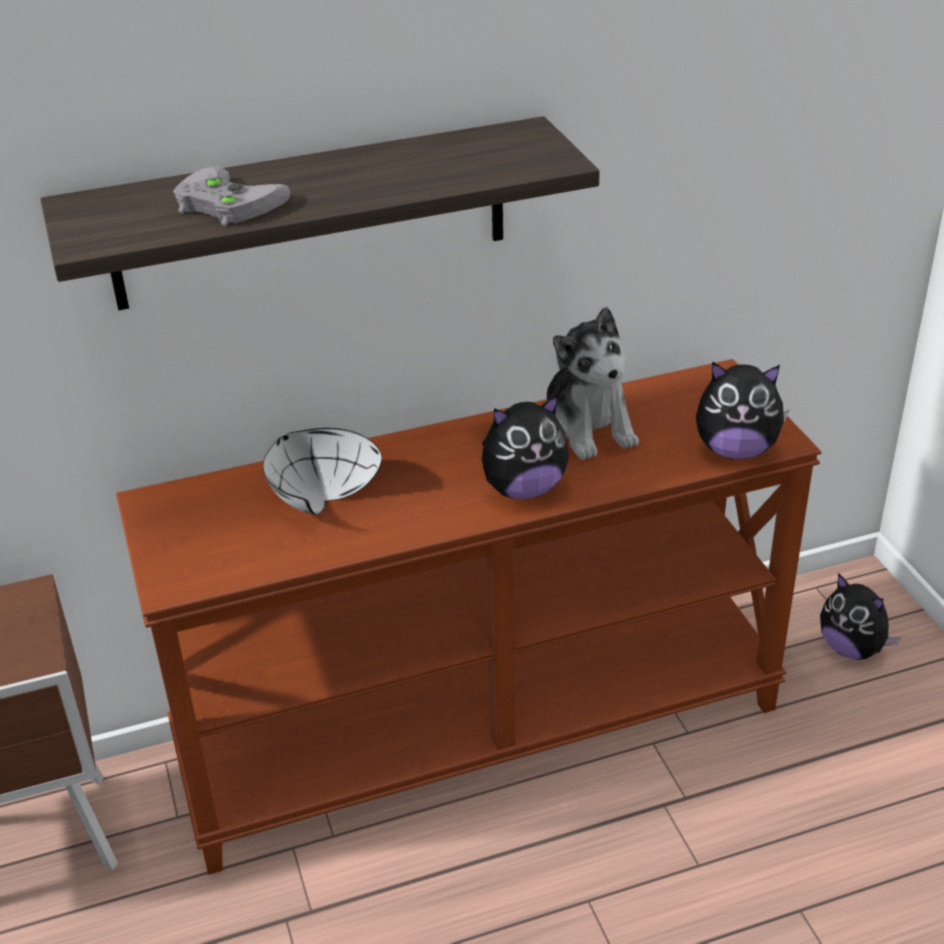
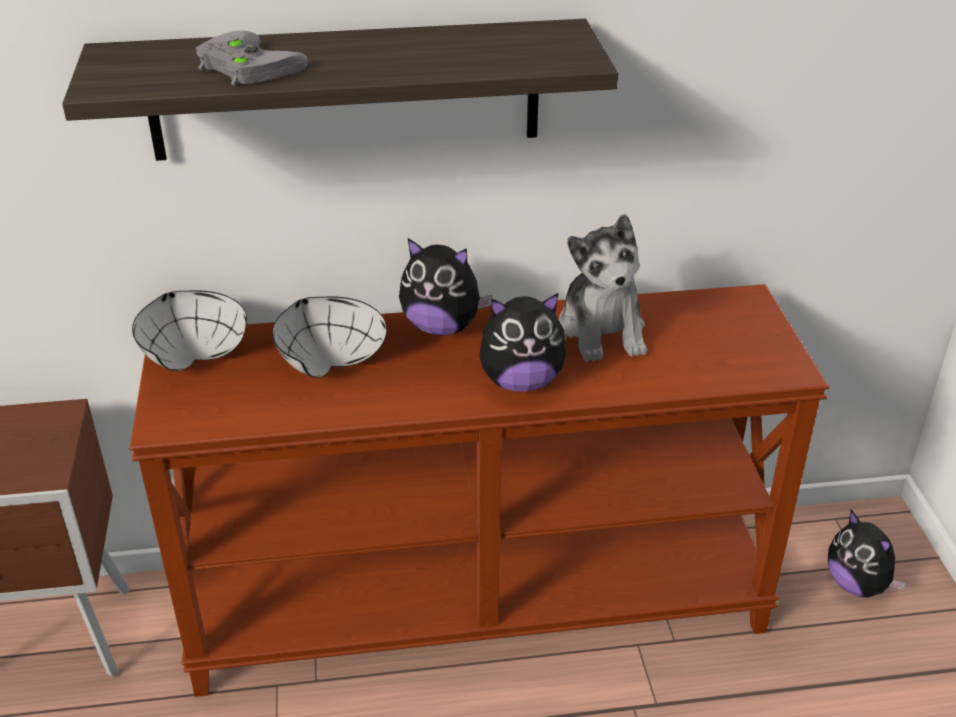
camera: 10 degrees right, 0 degrees up
plush toy [696,361,790,459] -> plush toy moved to [399,238,492,336]
none -> white bowl [132,291,247,371]

